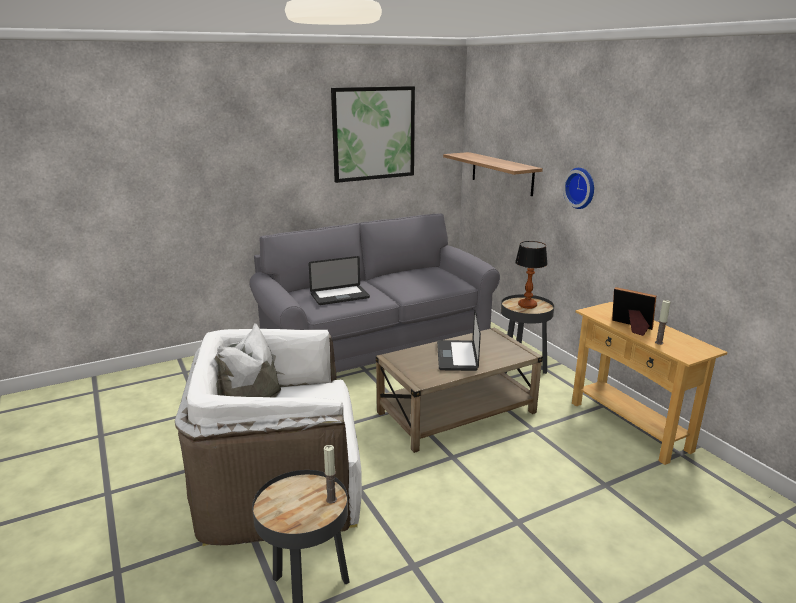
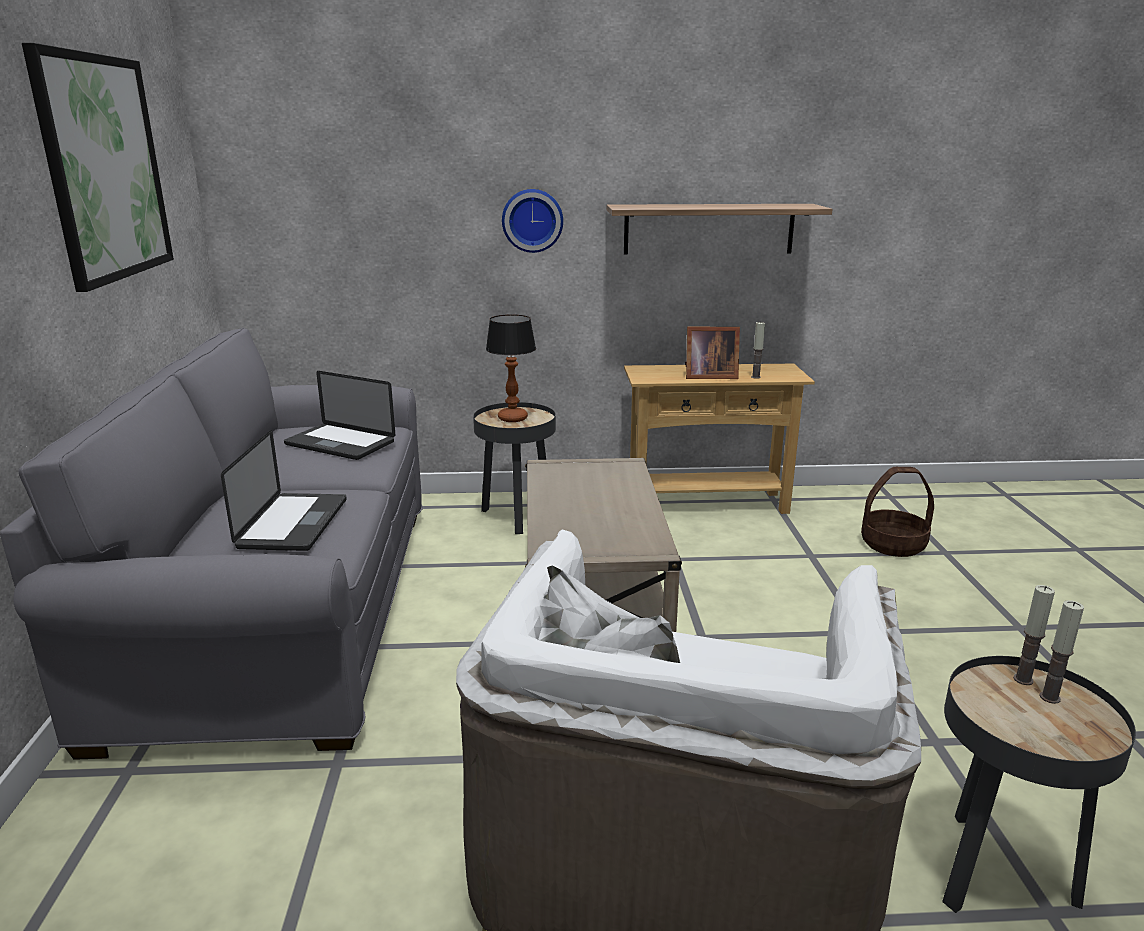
camera: 65 degrees left, 0 degrees up
laptop [437,308,481,371] -> laptop moved to [284,371,395,460]
shelf [443,152,543,196] -> shelf moved to [607,204,833,255]
picture frame [612,287,656,336] -> picture frame turned 150 degrees counterclockwise [685,327,740,379]
none -> basket [861,467,934,557]
none -> candle [1039,600,1084,704]

